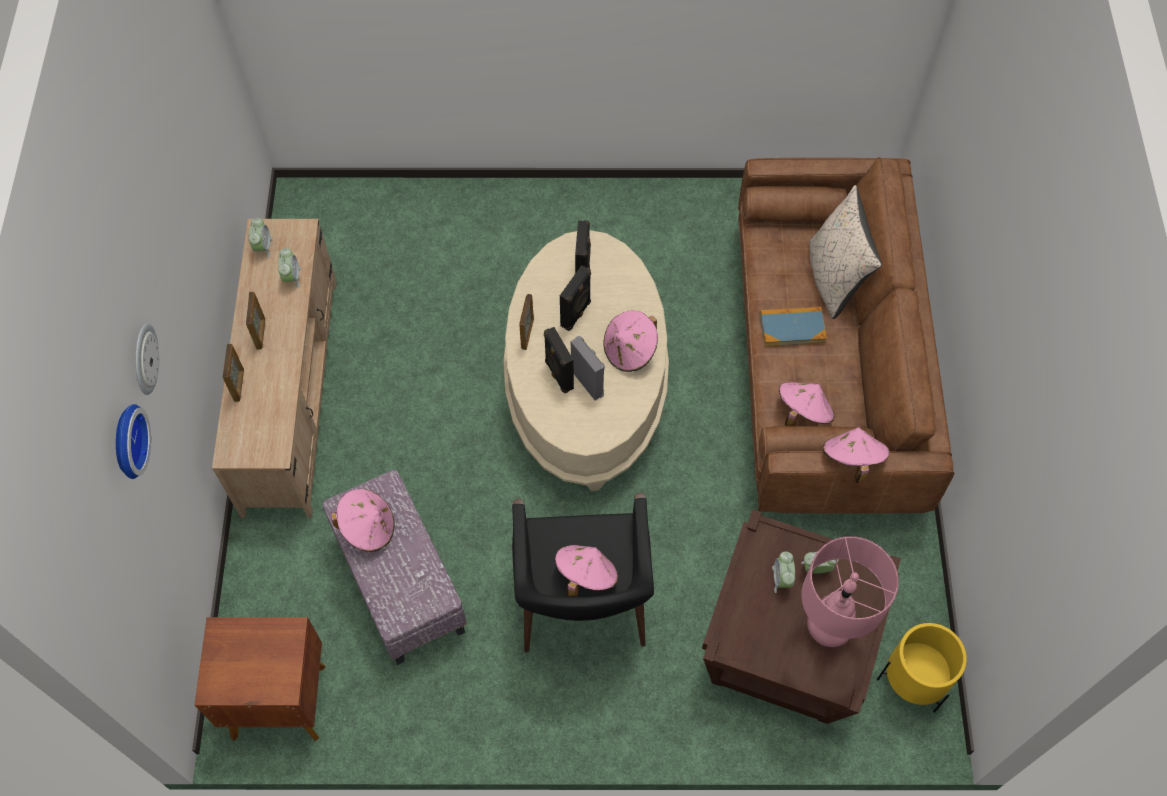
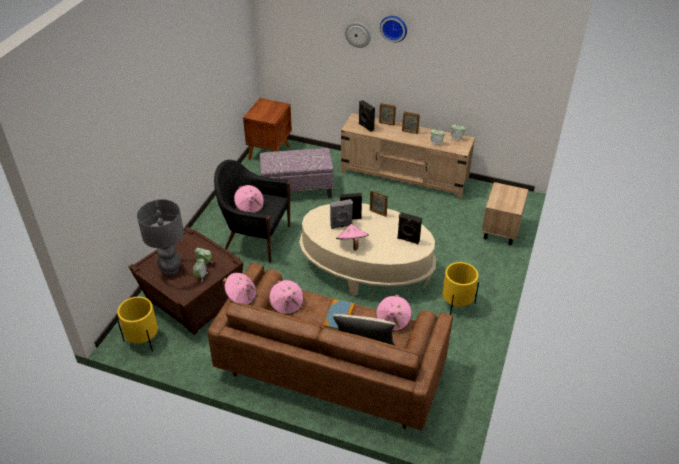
camera: 110 degrees right, 20 degrees down
wall clock [116,404,151,479] -> wall clock moved to [380,16,407,43]
pink hat [331,489,395,552] -> pink hat moved to [376,295,412,332]
black speaker [560,265,591,331] -> black speaker moved to [359,100,375,132]
pink table lamp [801,536,899,647] -> grey table lamp [137,199,184,276]
none -> yellow planter [442,262,479,315]
none -> beige nightstand [482,182,528,245]

